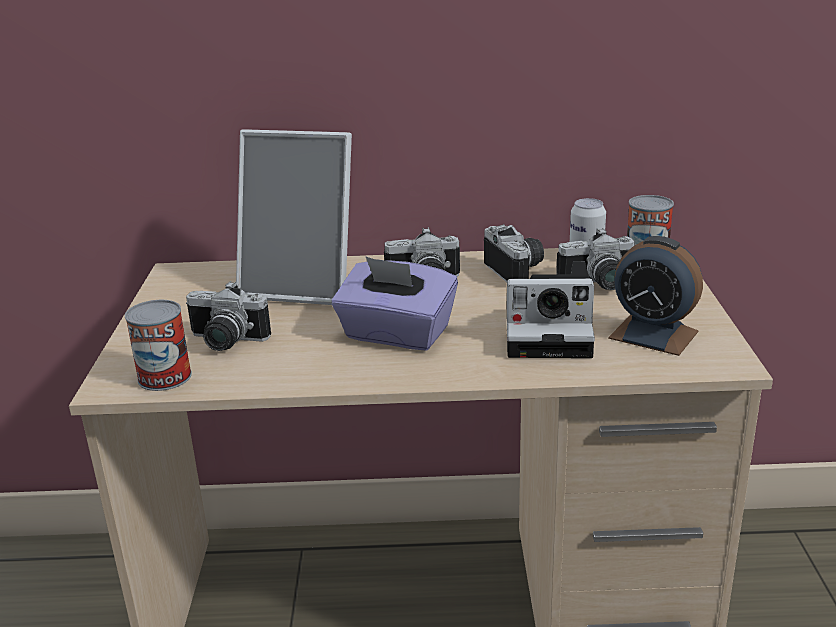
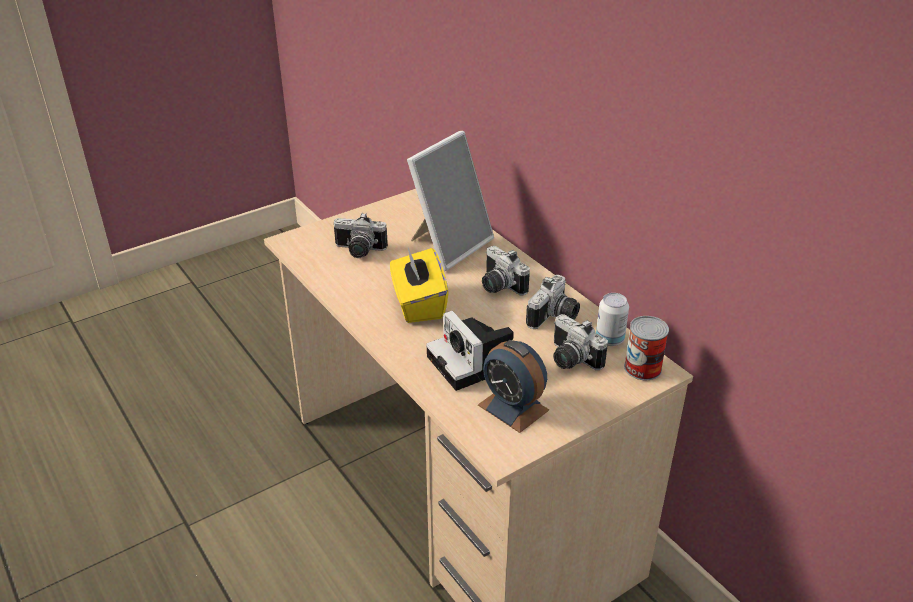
camera: 55 degrees right, 10 degrees up
can [125,300,192,391] -> none
camera [186,281,271,351] -> camera turned 60 degrees counterclockwise [334,213,388,258]
picture frame [236,129,352,305] -> picture frame turned 120 degrees counterclockwise [407,131,494,271]
purple tissue box [332,256,458,351] -> yellow tissue box [390,248,449,323]
alarm clock [608,236,703,356] -> alarm clock turned 45 degrees counterclockwise [478,340,549,433]

